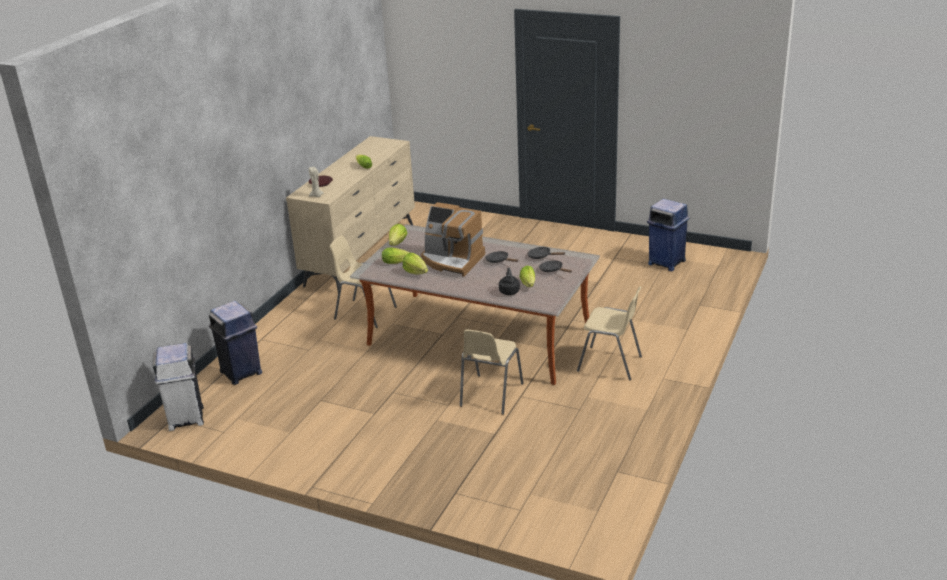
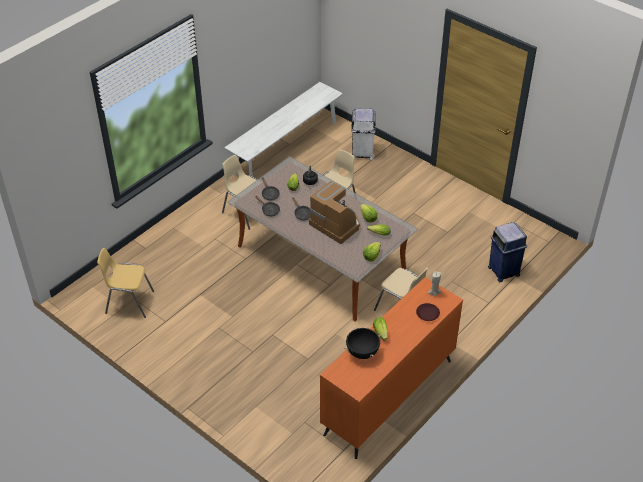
camera: 165 degrees left, 15 degrees up
white trash can [153,343,204,431] -> white trash can moved to [351,108,376,160]
beige dresser [286,136,415,291] -> orange dresser [320,277,463,459]
blue trash can [647,199,689,271] -> yellow chair [97,248,154,318]
none -> white bench [224,82,343,176]
none -> black cooking pot [344,326,382,359]

